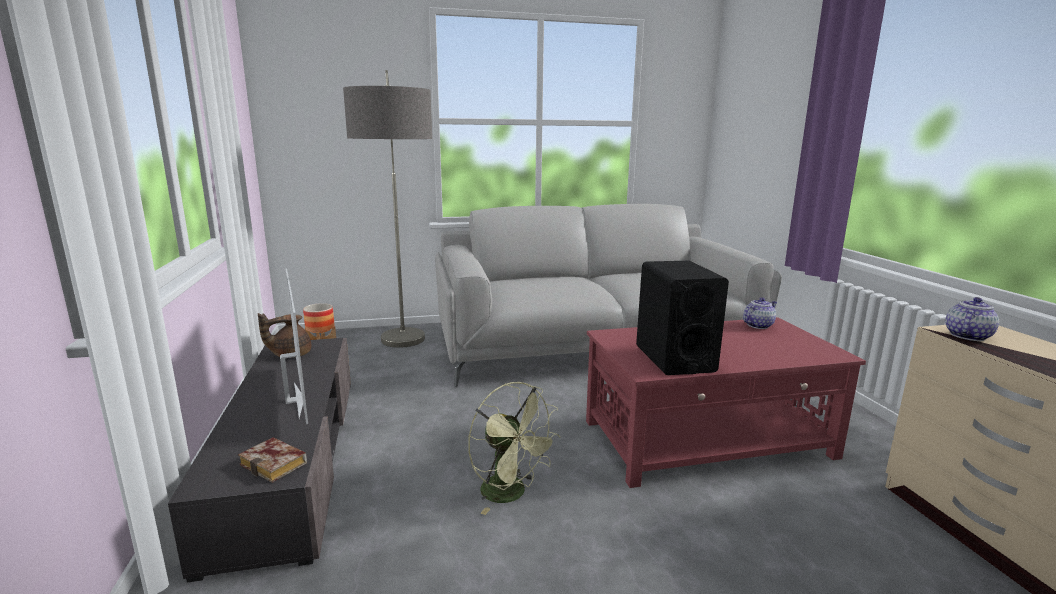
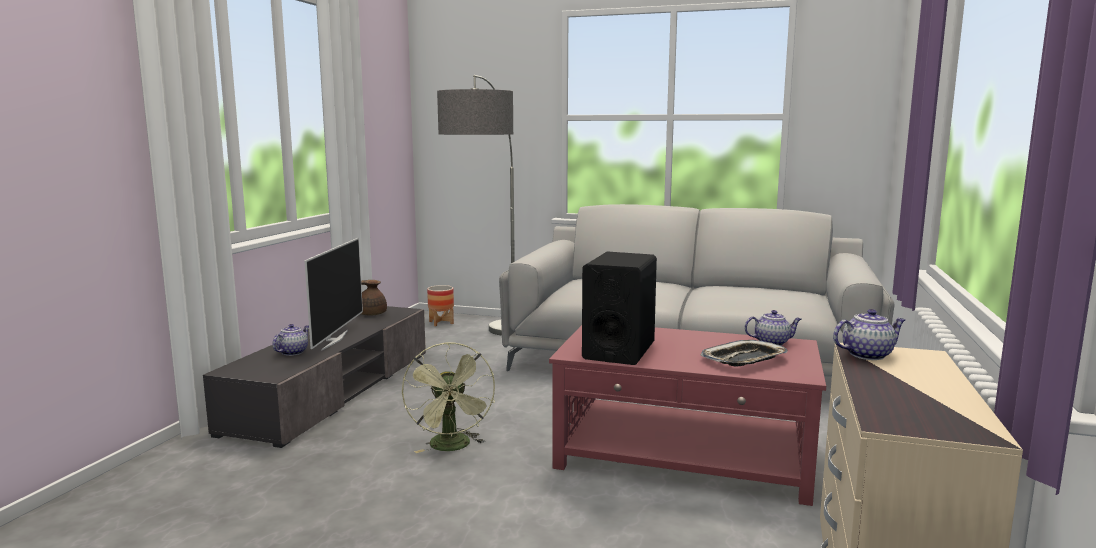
camera: 30 degrees right, 5 degrees down
book [238,437,307,483] -> none
none -> teapot [273,324,309,356]
none -> tray [701,340,788,366]

